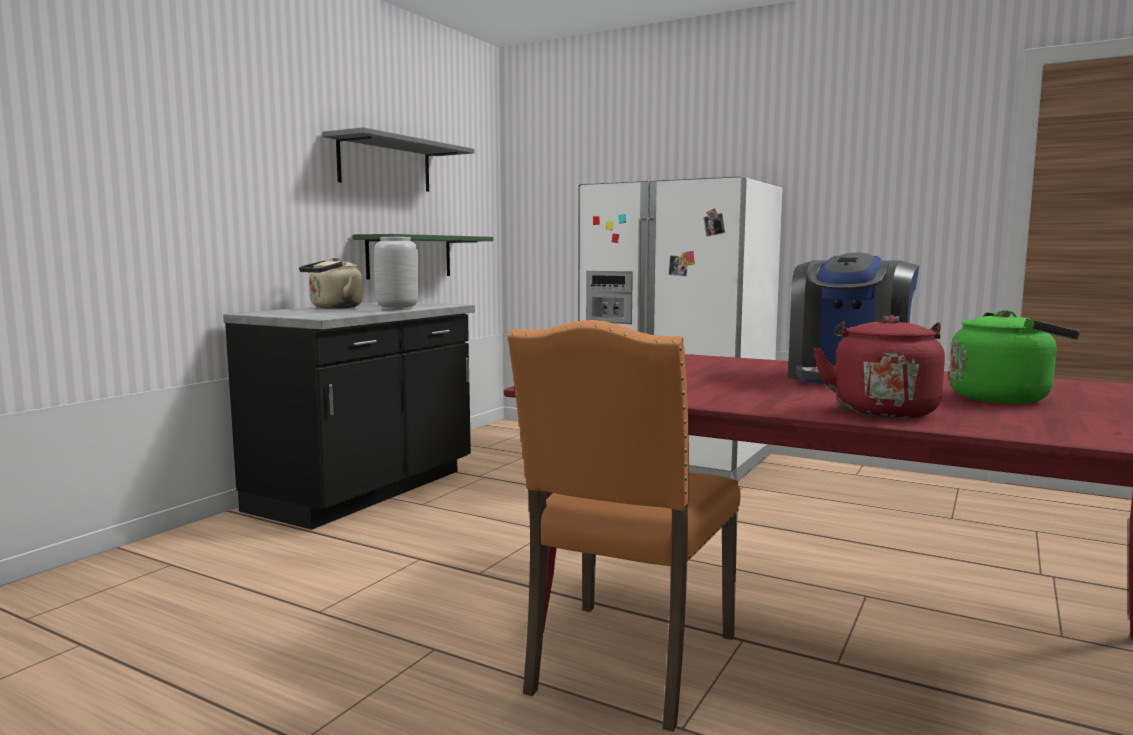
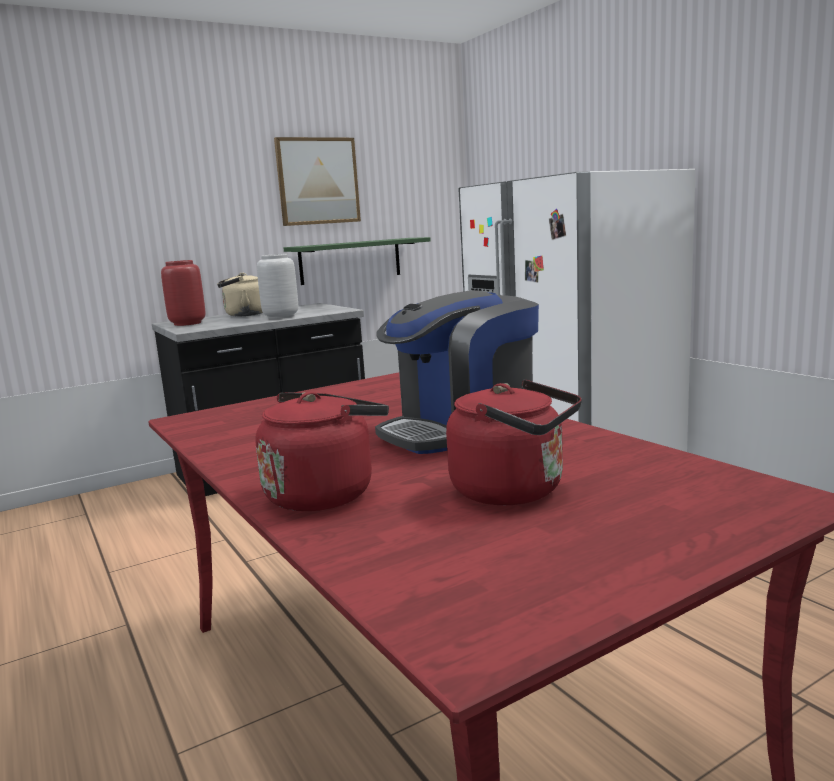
camera: 30 degrees right, 5 degrees up
grey shelf [322,127,474,192] -> picture [274,137,361,226]
orange chair [507,320,741,732] -> none
green kettle [949,310,1080,404] -> red kettle [446,380,582,505]
none -> red vase [161,260,205,326]

